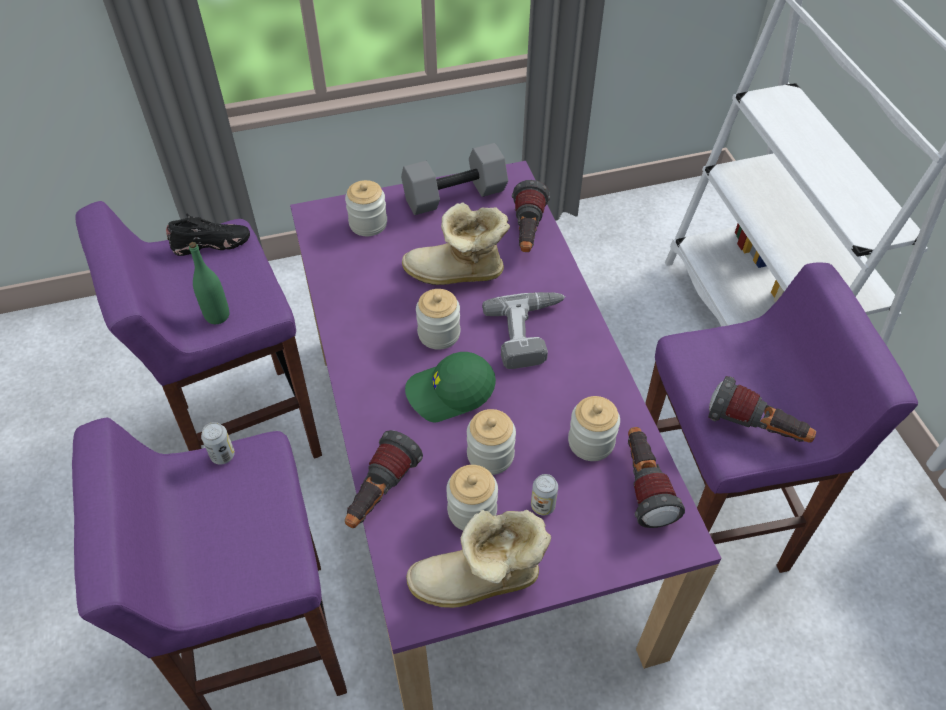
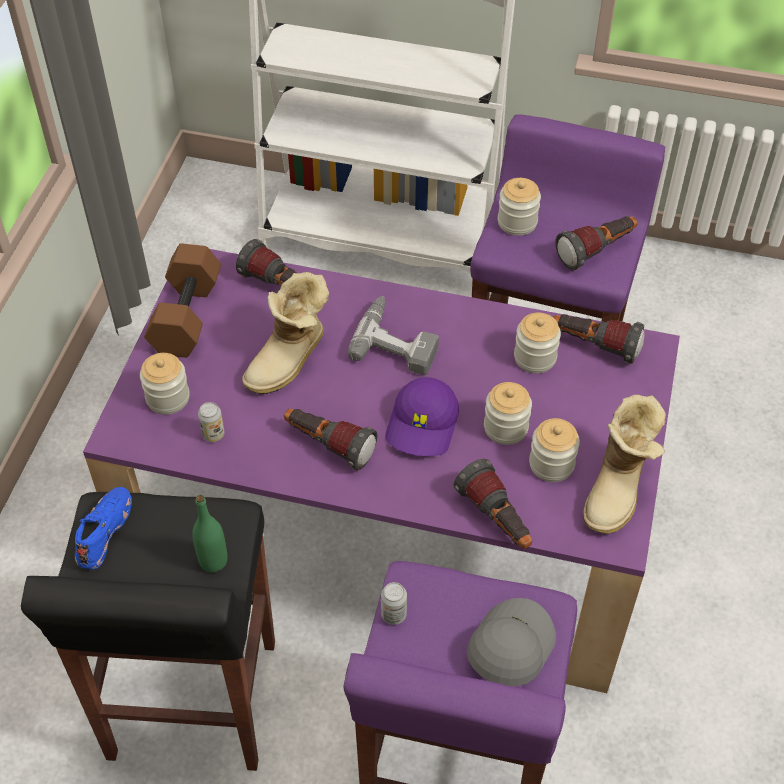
camera: 60 degrees left, 0 degrees up
purple stool [75,201,322,459] -> black stool [21,492,275,771]
black shoe [166,213,250,256] -> blue shoe [75,487,132,570]
grey dumbbell [401,143,508,215] -> brown dumbbell [144,243,221,358]
green cap [405,352,496,422] -> purple cap [385,377,459,456]
jar [416,289,460,350] -> jar moved to [498,178,541,236]
can [531,474,558,516] -> can moved to [198,402,225,442]
none -> flashlight [284,409,378,470]
none -> grey cap [467,598,556,686]

